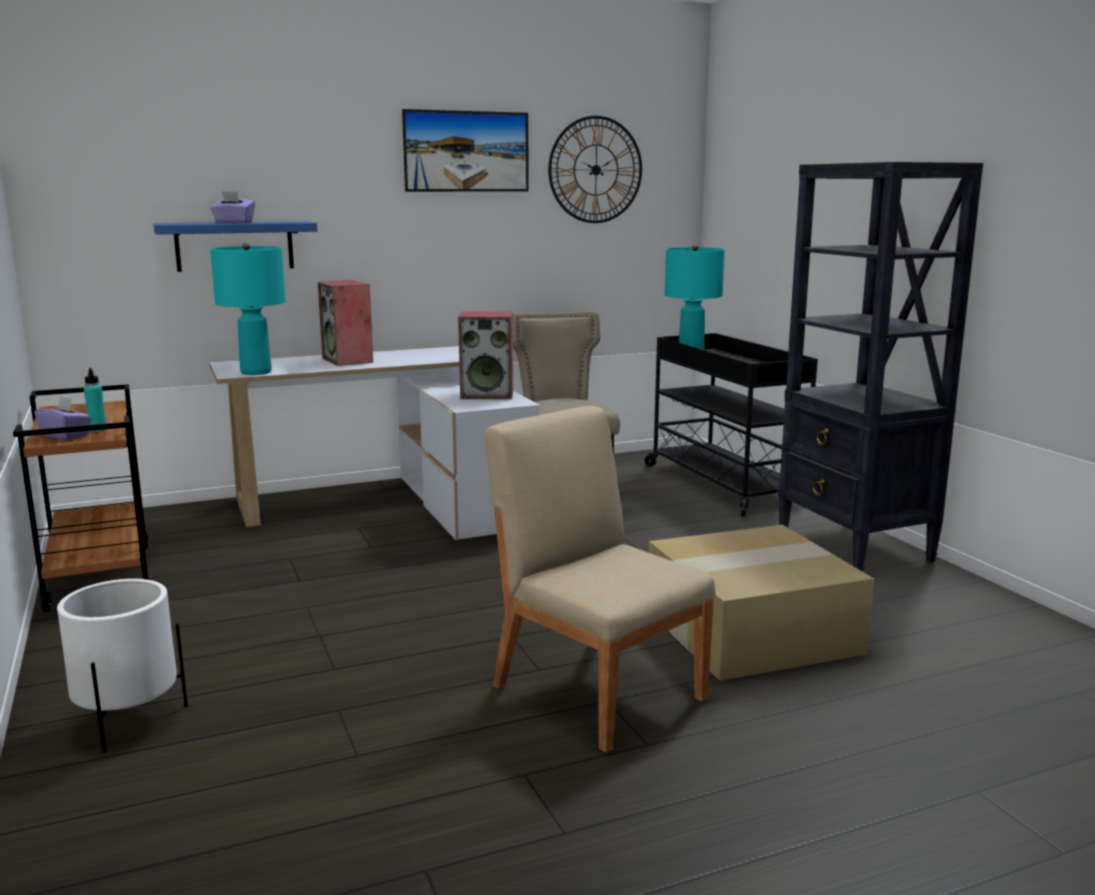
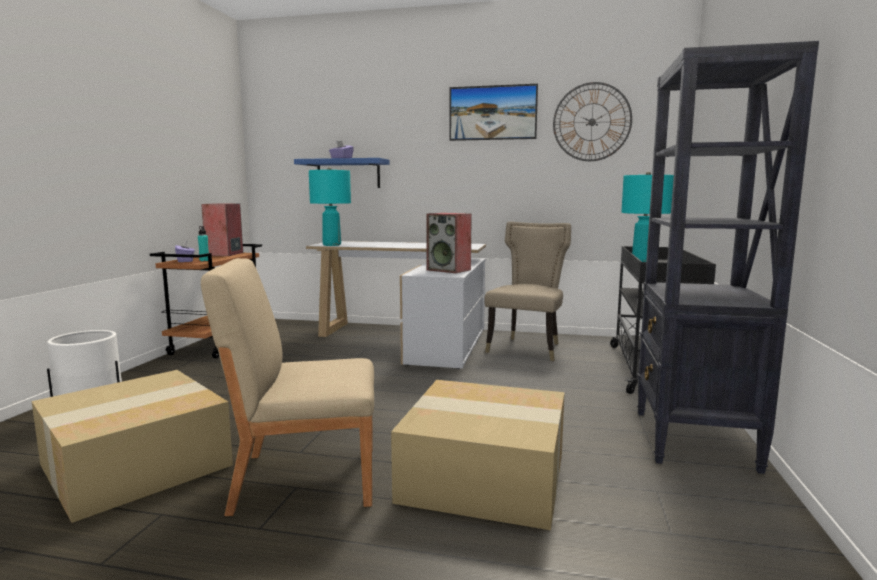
camera: 35 degrees right, 5 degrees down
speaker [318,280,373,366] -> speaker moved to [201,203,243,256]
beige chair [485,406,716,753] -> beige chair turned 90 degrees counterclockwise [201,258,374,516]
none -> cardboard box [32,370,233,523]

